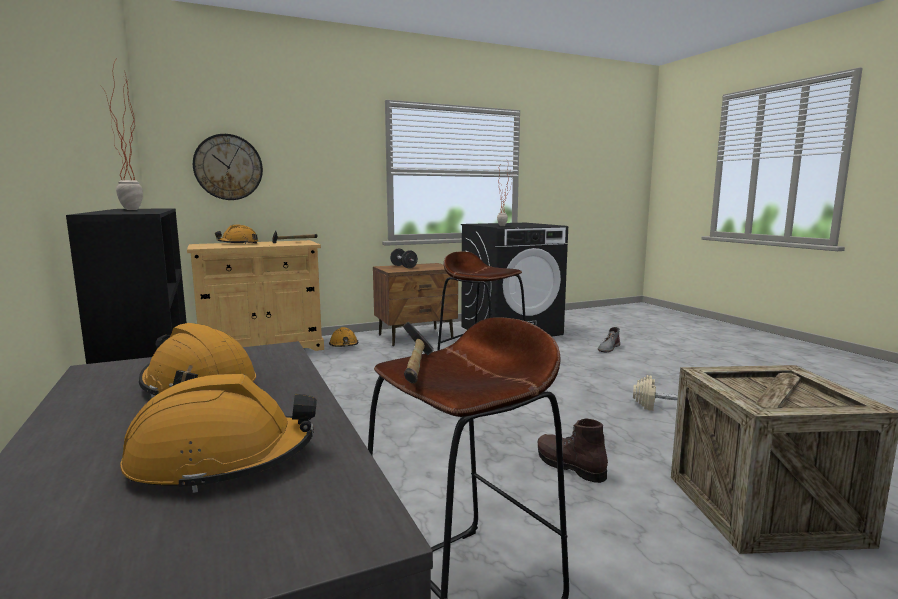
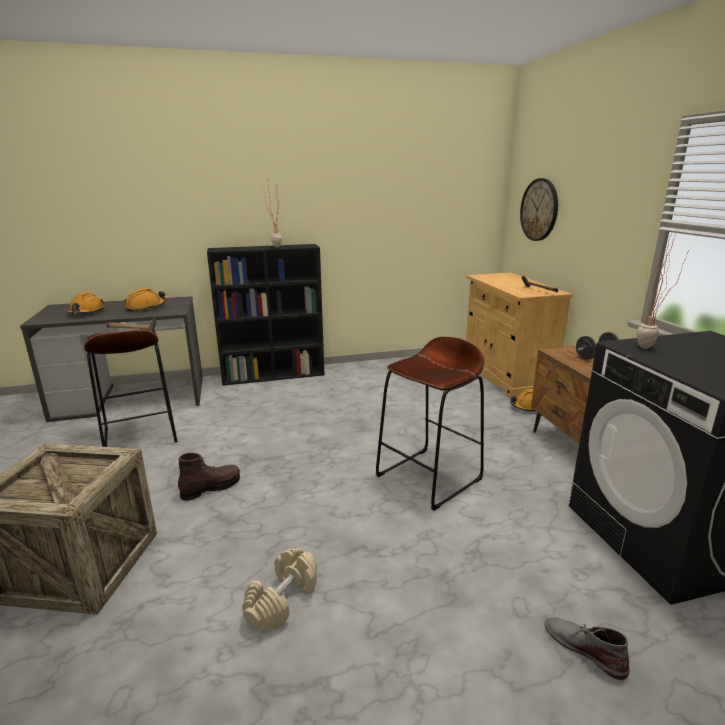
camera: 100 degrees right, 10 degrees up
orange hard hat [215,225,259,244] -> none

